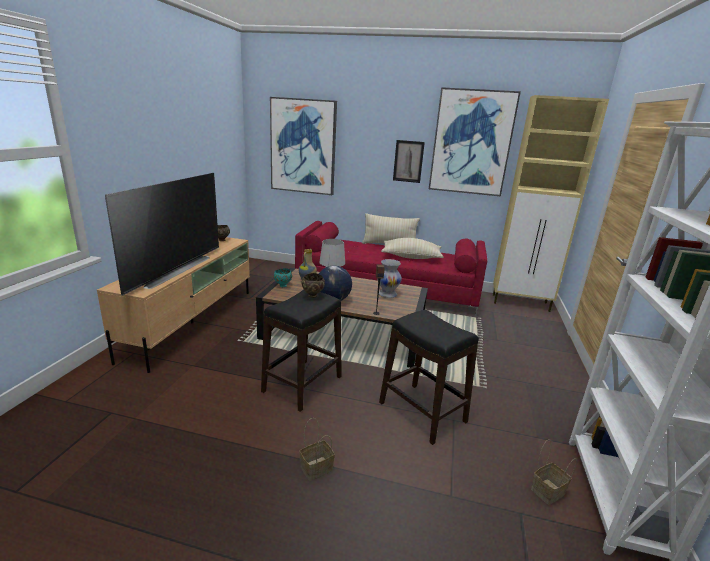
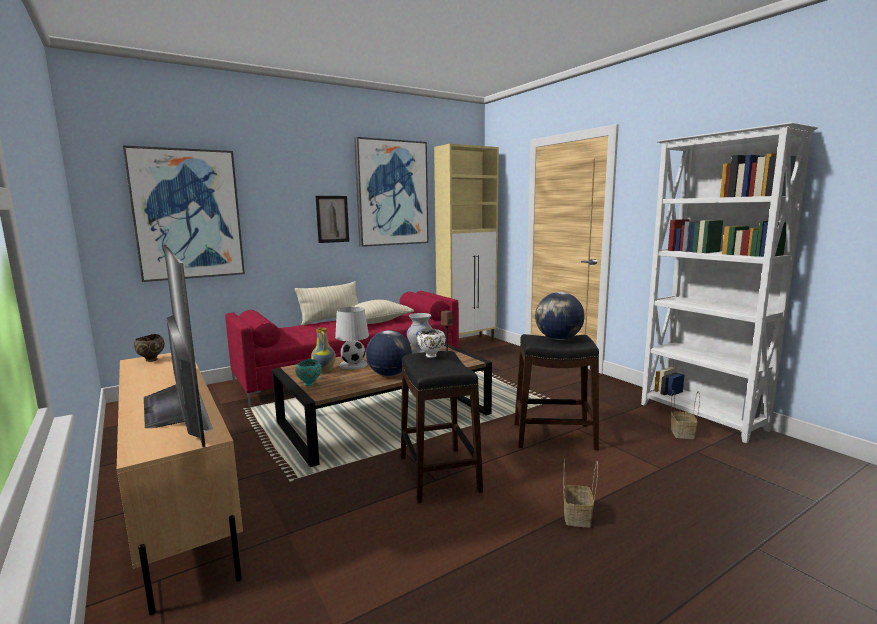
camera: 45 degrees left, 10 degrees down
brown bowl [302,273,325,298] -> white bowl [417,328,446,358]
none -> globe [535,292,585,340]

